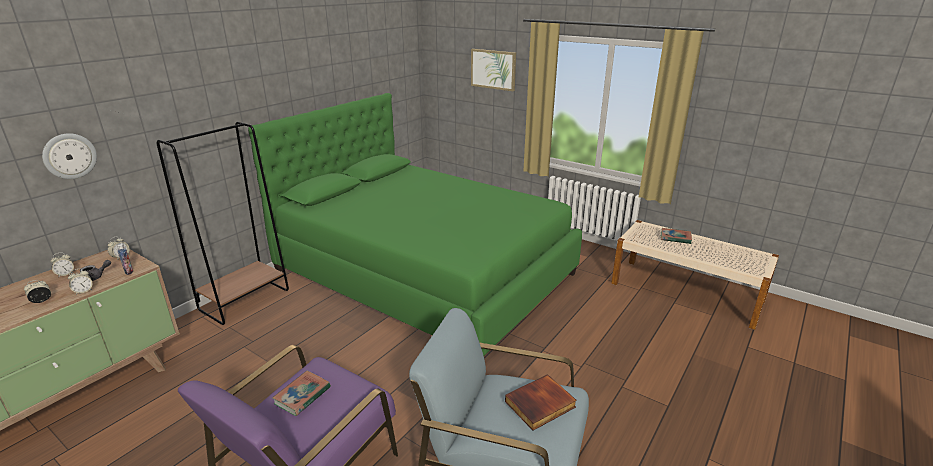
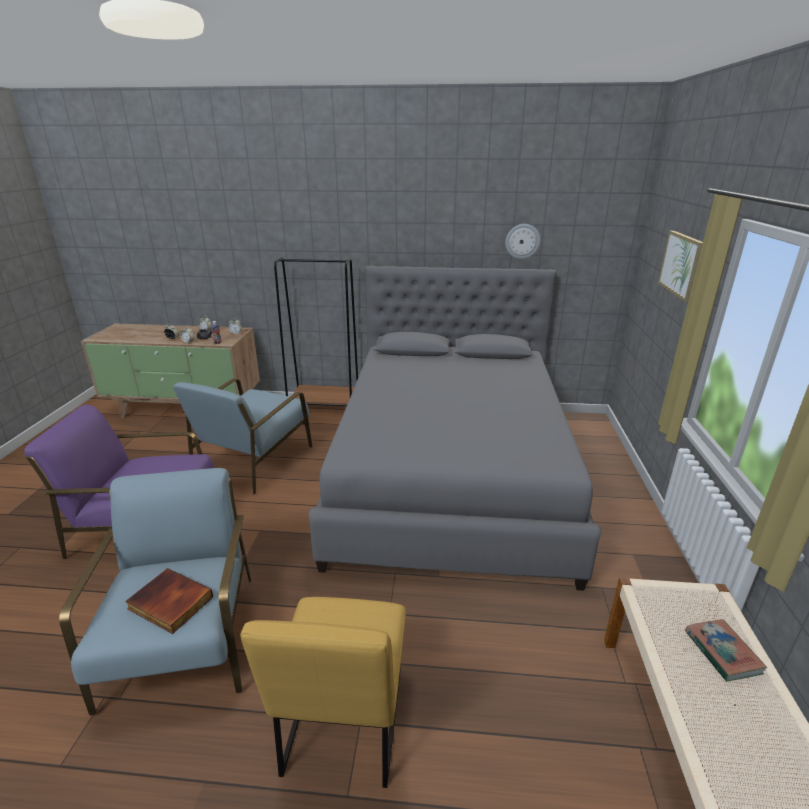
camera: 60 degrees right, 0 degrees up
wall clock [42,133,97,179] -> wall clock moved to [505,224,541,259]
green bed [248,93,582,356] -> grey bed [309,266,602,591]
book [272,371,331,416] -> none
none -> blue armchair [173,379,312,494]
none -> yellow chair [240,597,406,788]

